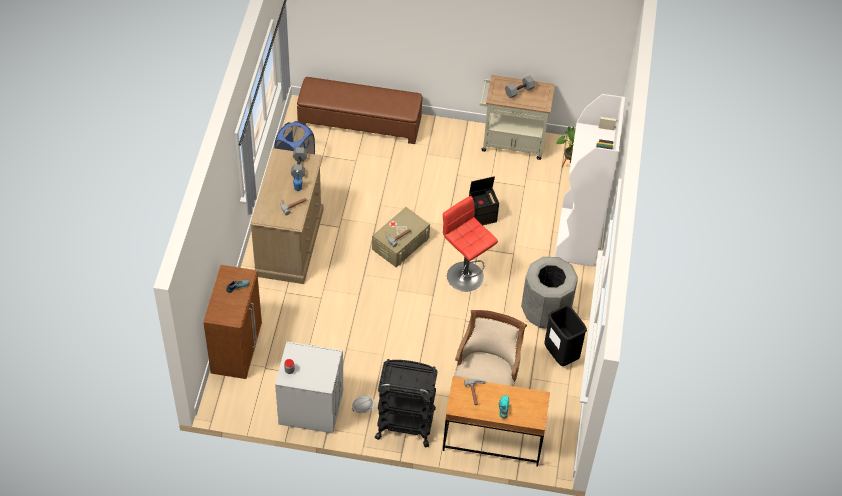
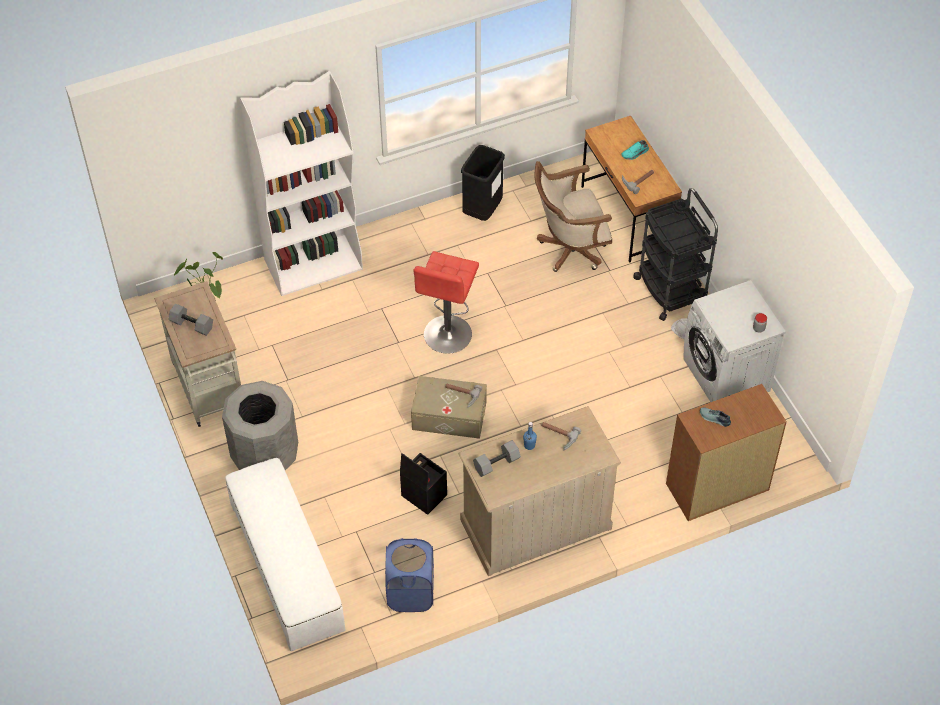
camera: 120 degrees left, 0 degrees up
brown bench [297,77,422,144] -> white bench [225,458,345,651]
black storage box [469,176,499,225] -> black storage box moved to [400,453,447,515]
grey trash can [521,257,578,328] -> grey trash can moved to [222,381,298,470]

